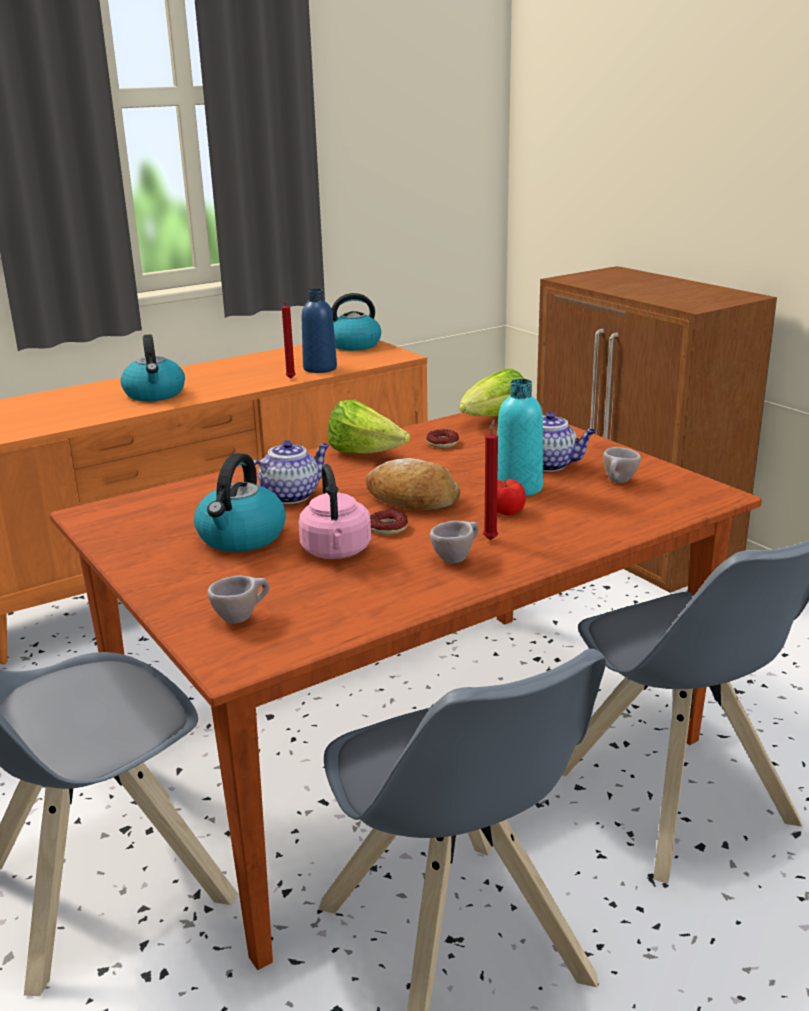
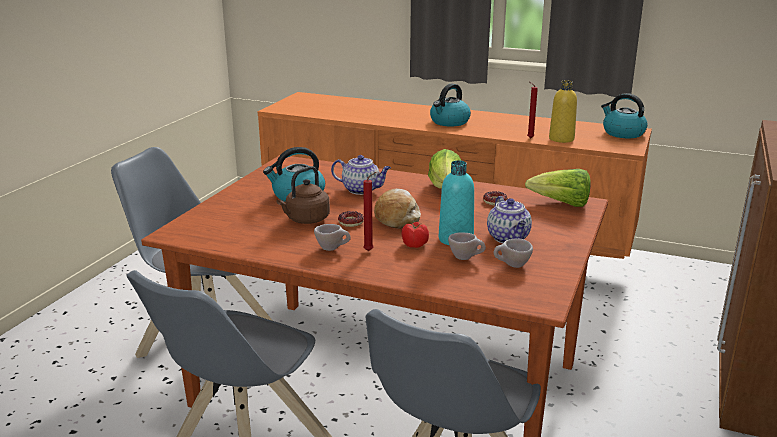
camera: 55 degrees right, 0 degrees up
beige cup [208,575,270,624] -> beige cup moved to [448,232,486,260]
pink kettle [299,464,371,559] -> brown kettle [277,166,330,224]
blue bottle [302,289,337,373] -> yellow bottle [549,81,577,143]

